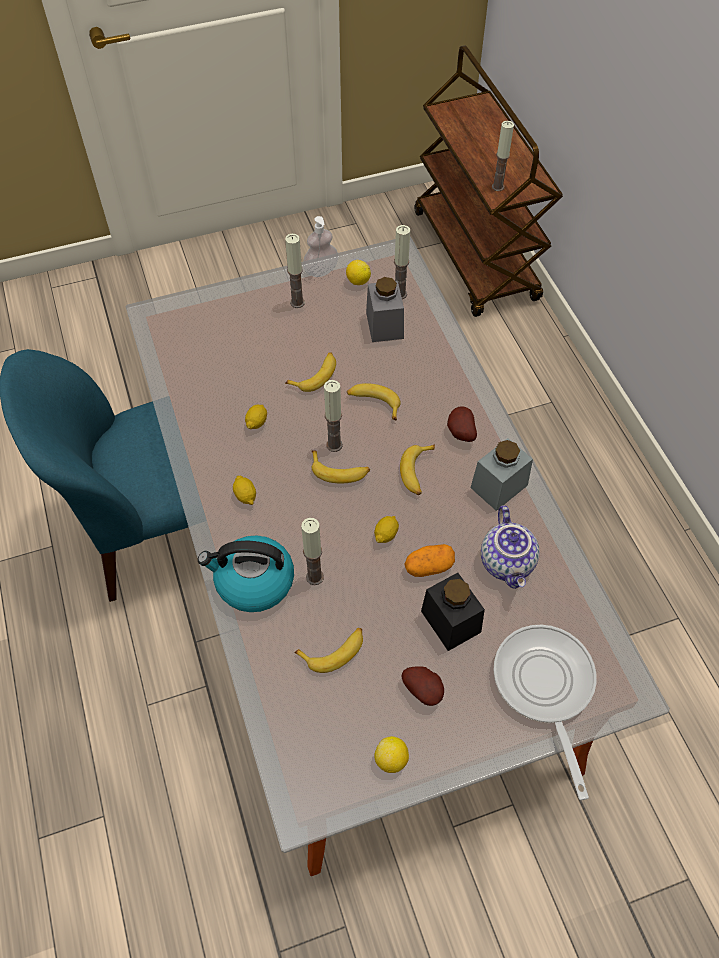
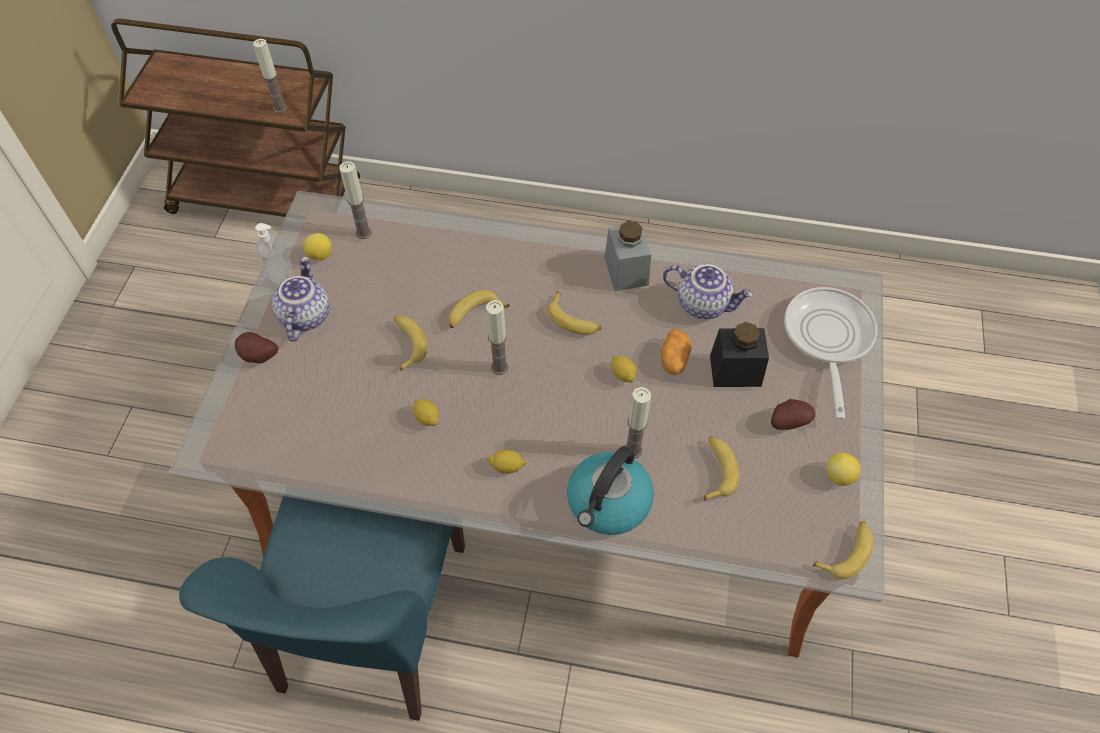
camera: 60 degrees left, 0 degrees up
candle [285,234,305,308] -> teapot [272,256,330,342]
banana [312,450,370,483] -> banana moved to [812,521,873,579]
grey jar [366,277,404,342] -> none
potato [447,407,477,442] -> potato moved to [235,332,278,363]
frying pan [494,625,597,800] -> frying pan turned 75 degrees clockwise [784,287,877,419]

